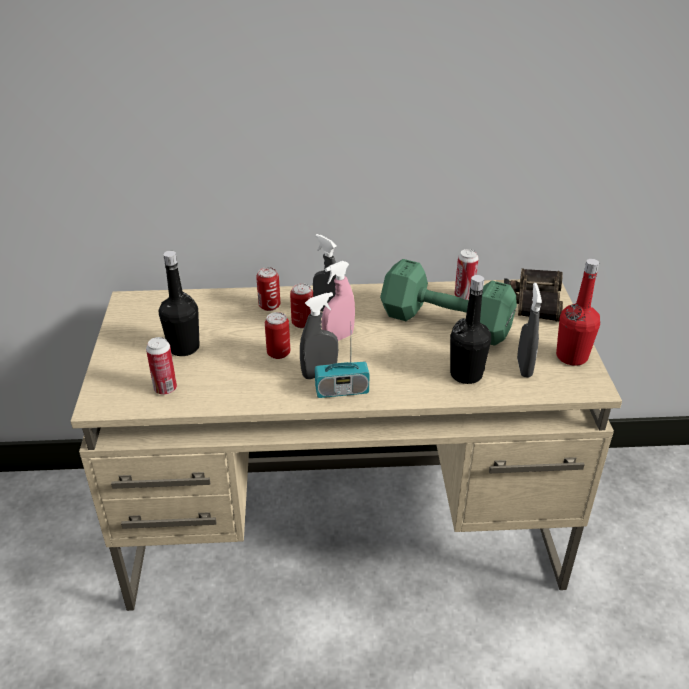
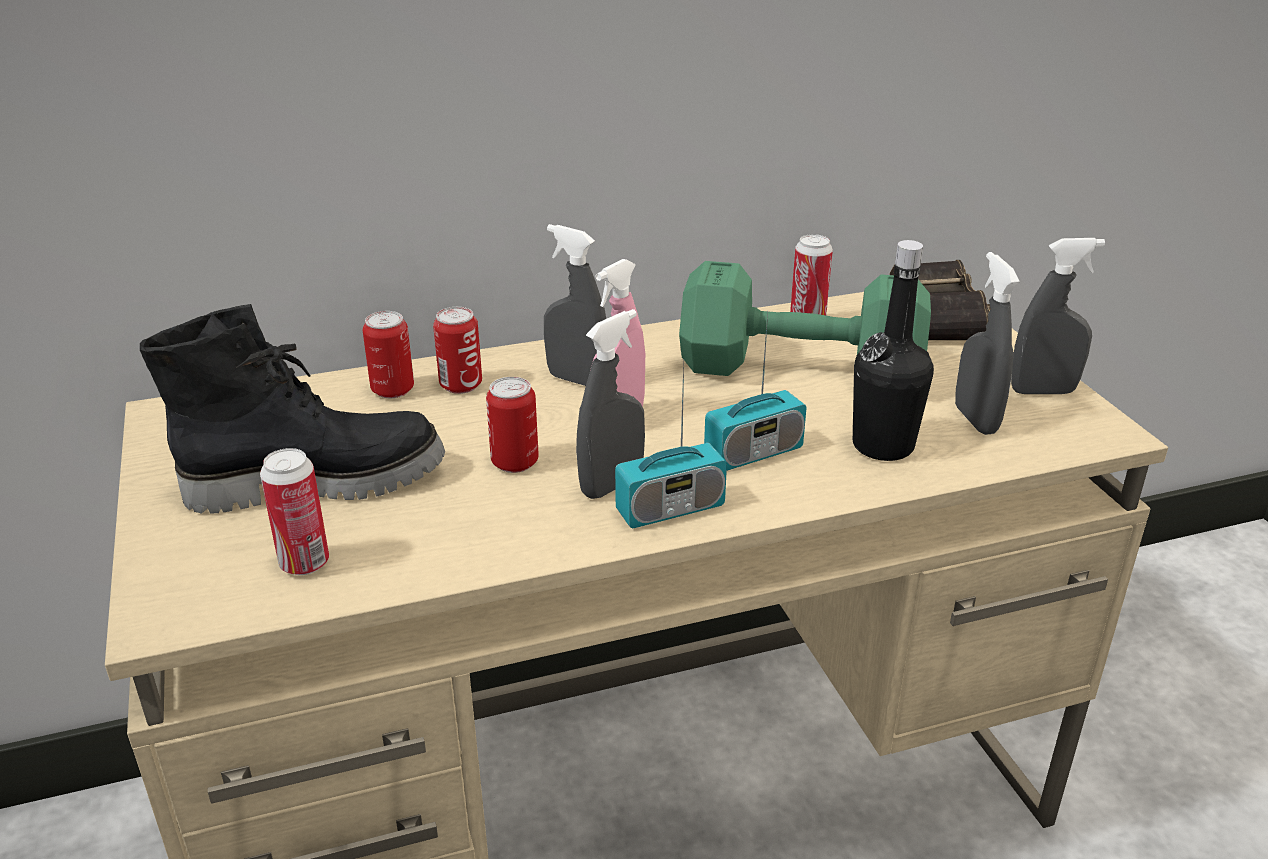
camera: 15 degrees left, 5 degrees down
black bottle [159,251,200,356] -> black boot [140,304,445,514]
can [290,283,313,328] -> can moved to [362,311,414,398]
red bottle [556,259,600,366] -> grey spray bottle [1011,238,1105,394]
none -> radio [704,311,807,471]

